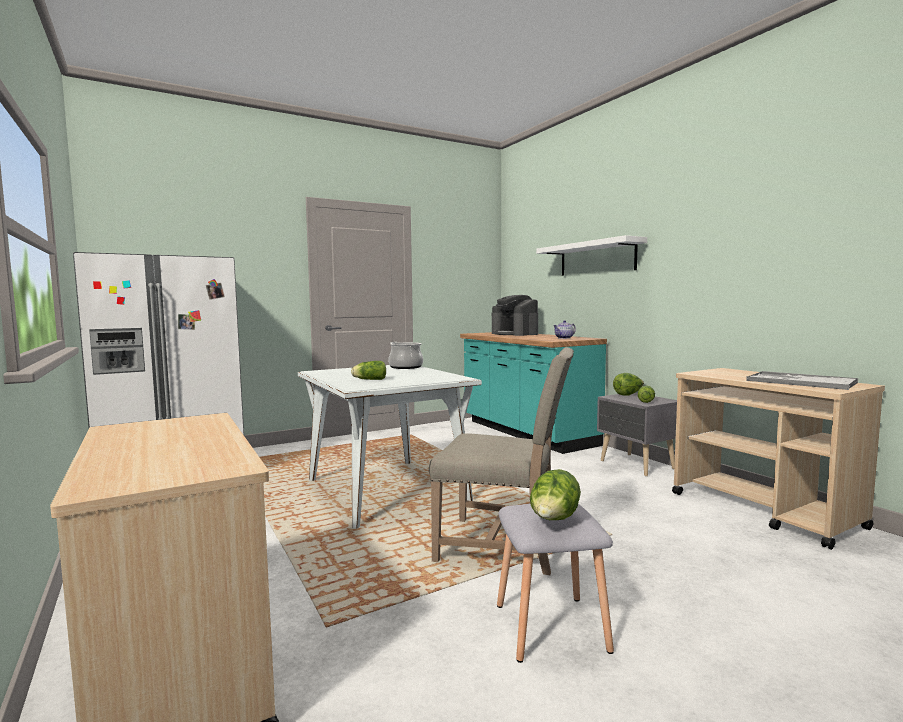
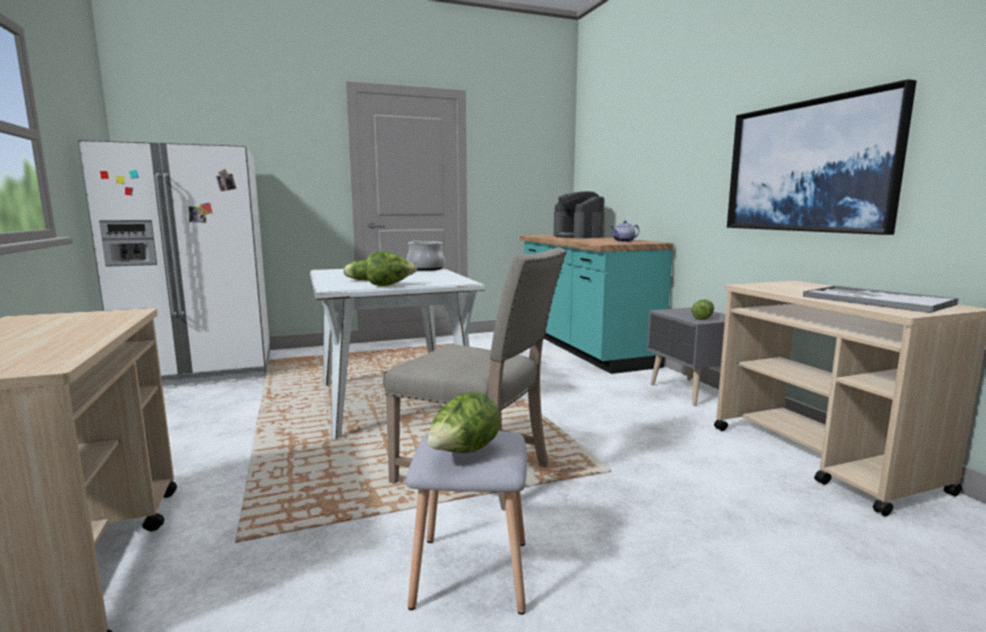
camera: 10 degrees right, 5 degrees up
white shelf [536,235,647,276] -> none
lettuce [613,373,644,395] -> lettuce moved to [365,251,417,286]
none -> picture [727,79,916,235]

